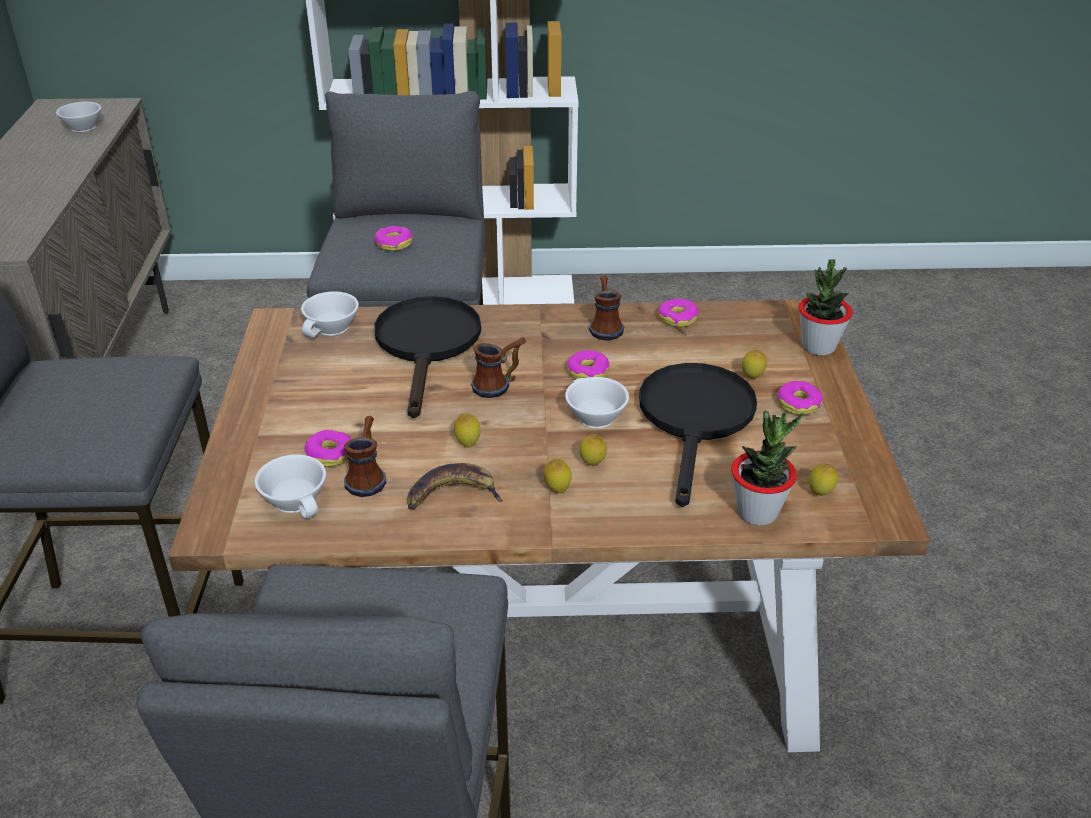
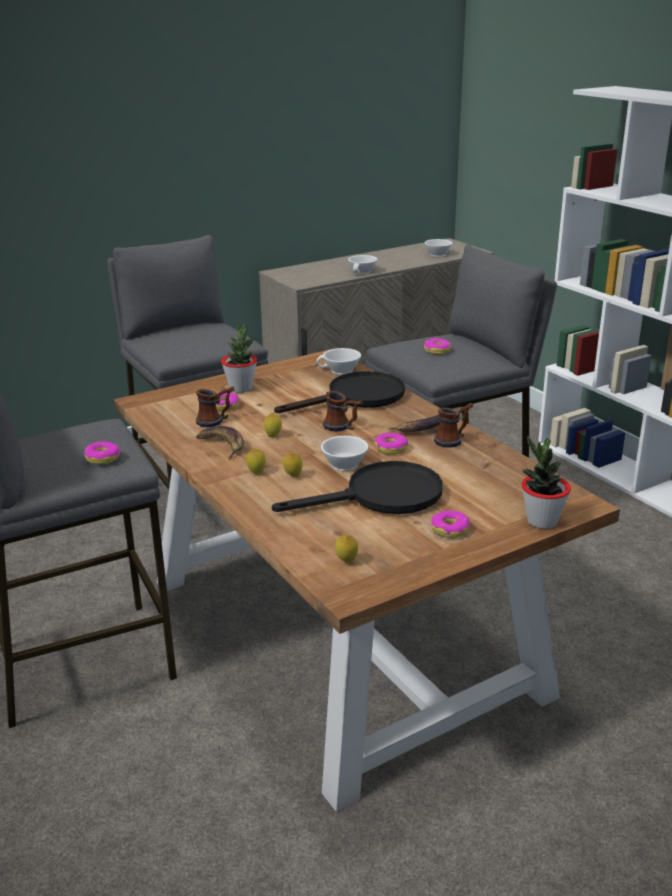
camera: 60 degrees right, 10 degrees down
white cup [255,455,326,519] -> white cup moved to [348,255,378,274]
donut [659,299,698,327] -> donut moved to [84,441,121,464]
potted plant [731,410,804,526] -> potted plant moved to [221,323,257,393]
lemon [742,350,767,379] -> none
none -> banana [388,414,440,432]

